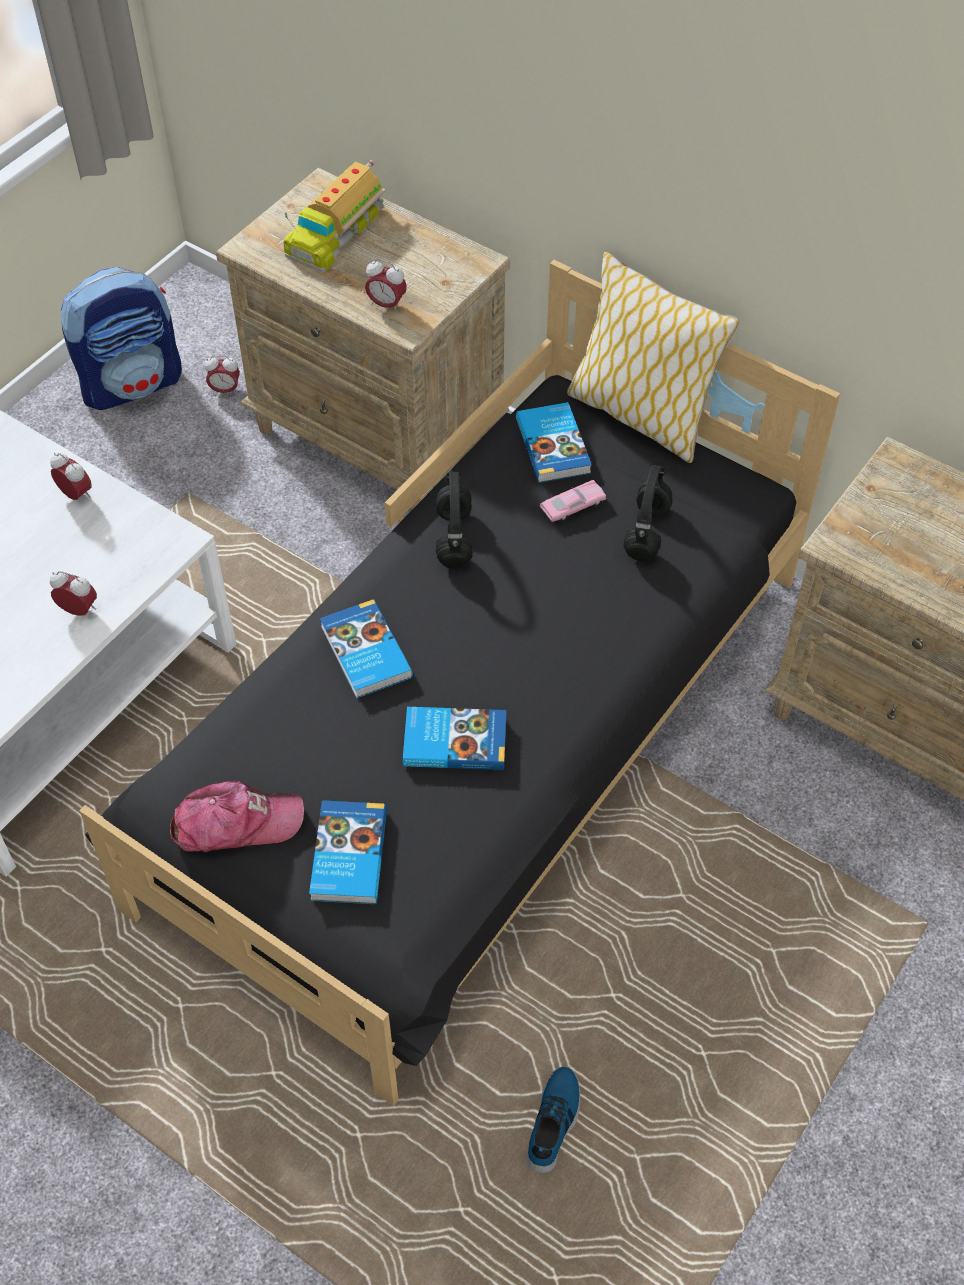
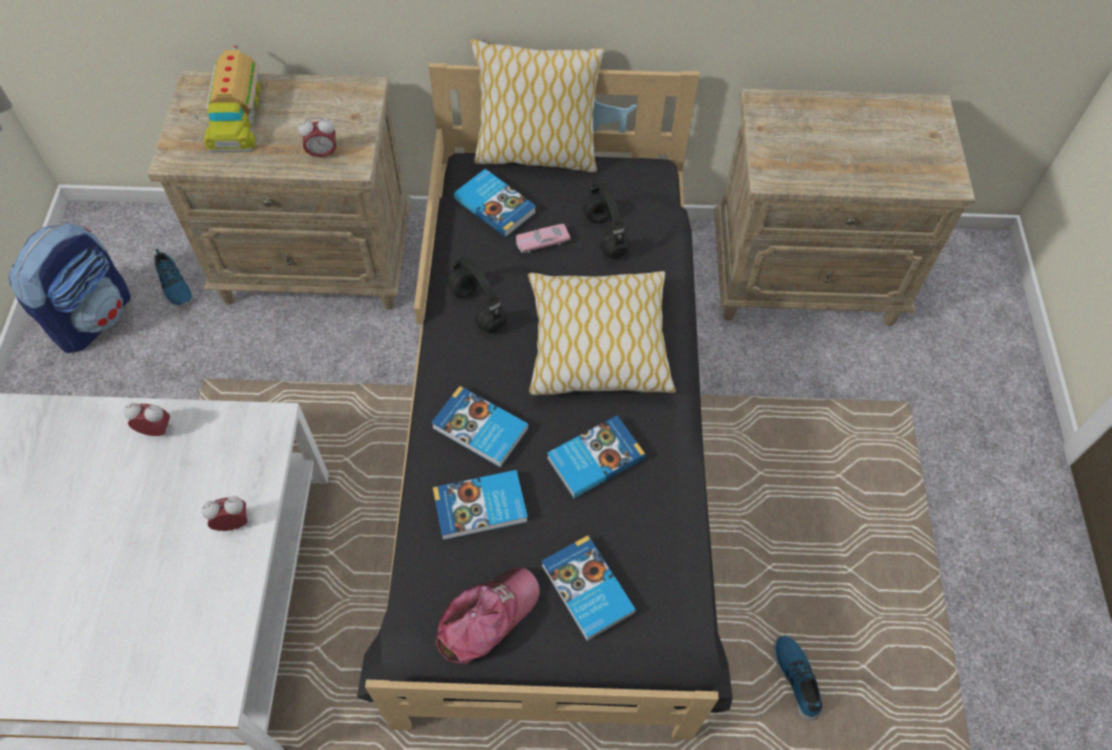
camera: 35 degrees left, 5 degrees up
alarm clock [204,355,240,395] -> shoe [154,248,194,308]
pink toy car [540,480,606,522] -> pink toy car turned 135 degrees counterclockwise [516,224,571,254]
none -> book [433,470,528,540]
none -> pillow [528,271,676,395]

